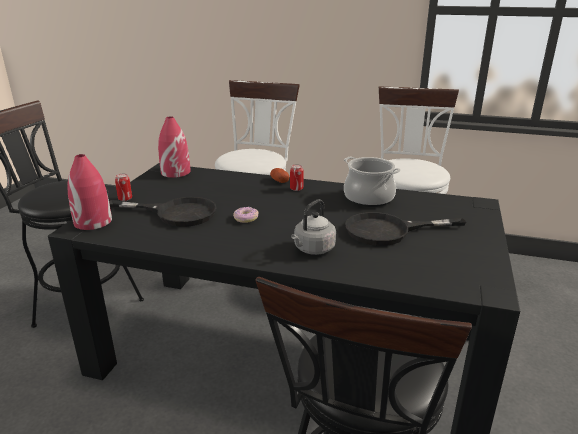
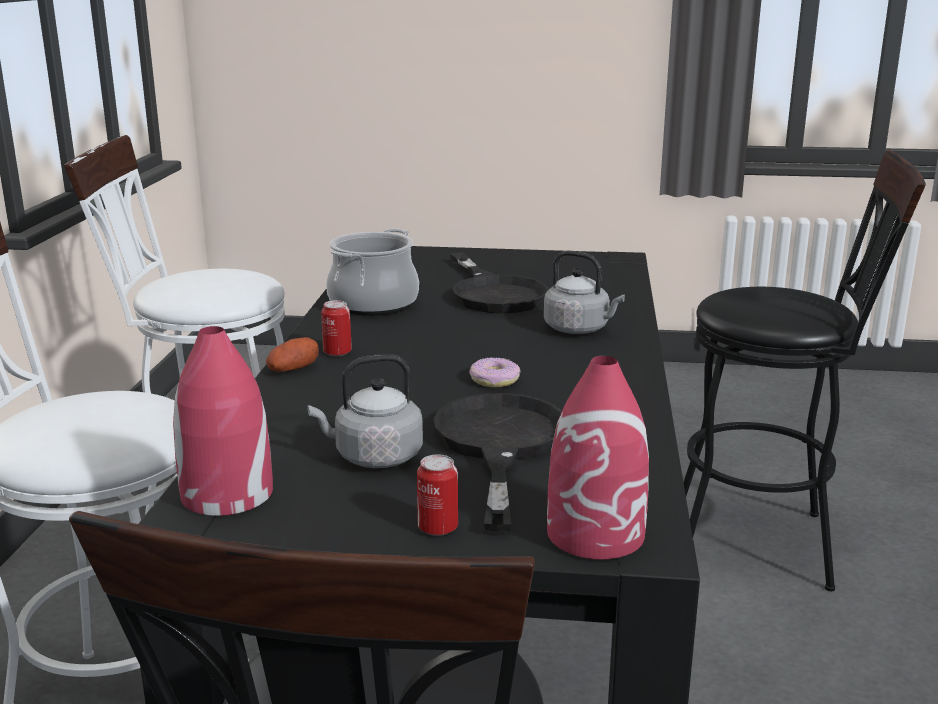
camera: 100 degrees left, 5 degrees down
none -> grey kettle [307,354,423,468]

